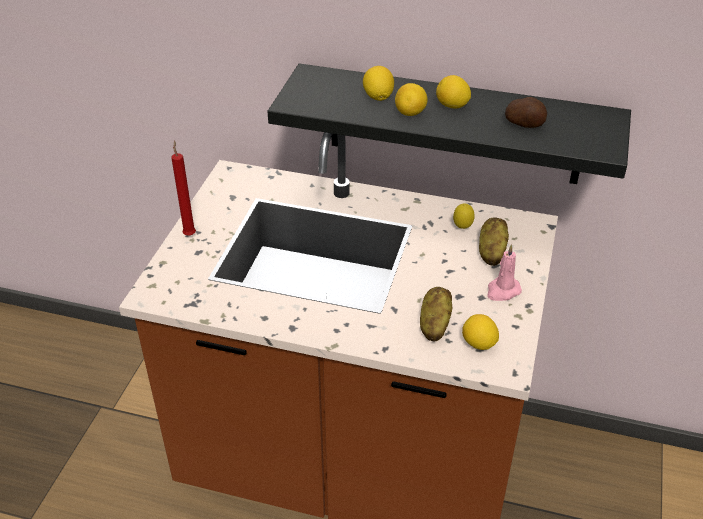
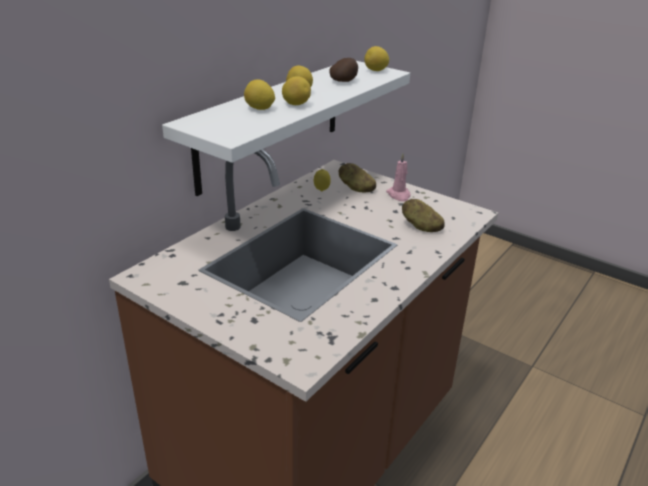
camera: 70 degrees left, 10 degrees down
red candle [171,140,196,236] -> none
black shelf [267,63,631,184] -> white shelf [162,61,410,196]
lemon [462,314,499,350] -> lemon moved to [364,46,389,71]

